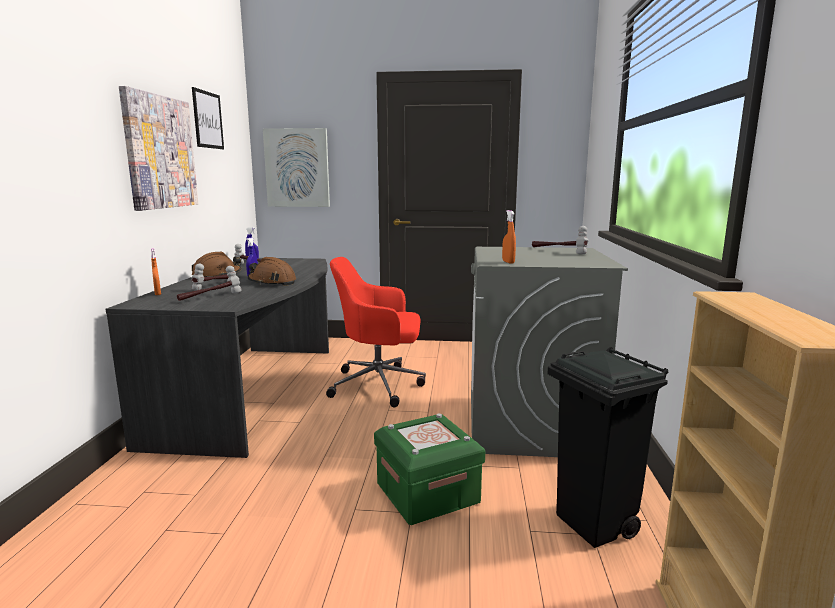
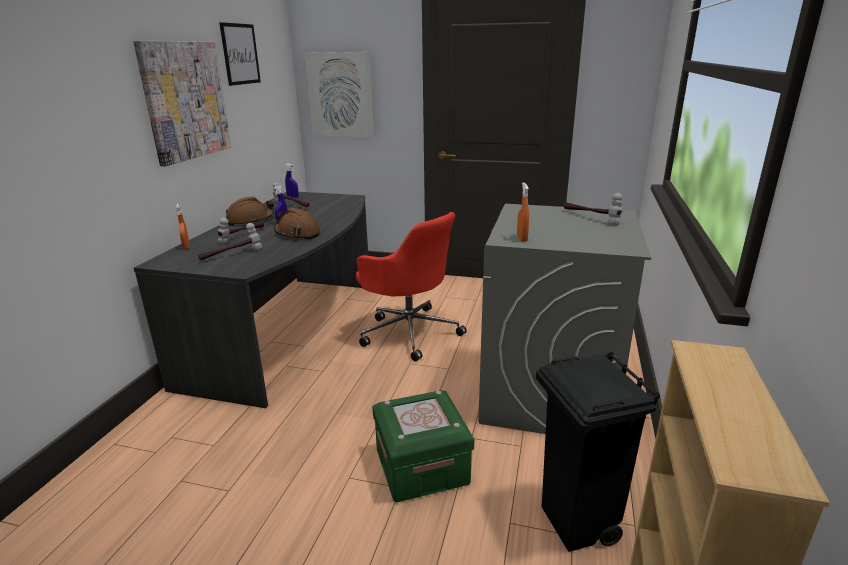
camera: 10 degrees right, 10 degrees up
red office chair [326,257,426,407] -> red office chair turned 150 degrees counterclockwise [356,212,467,361]

